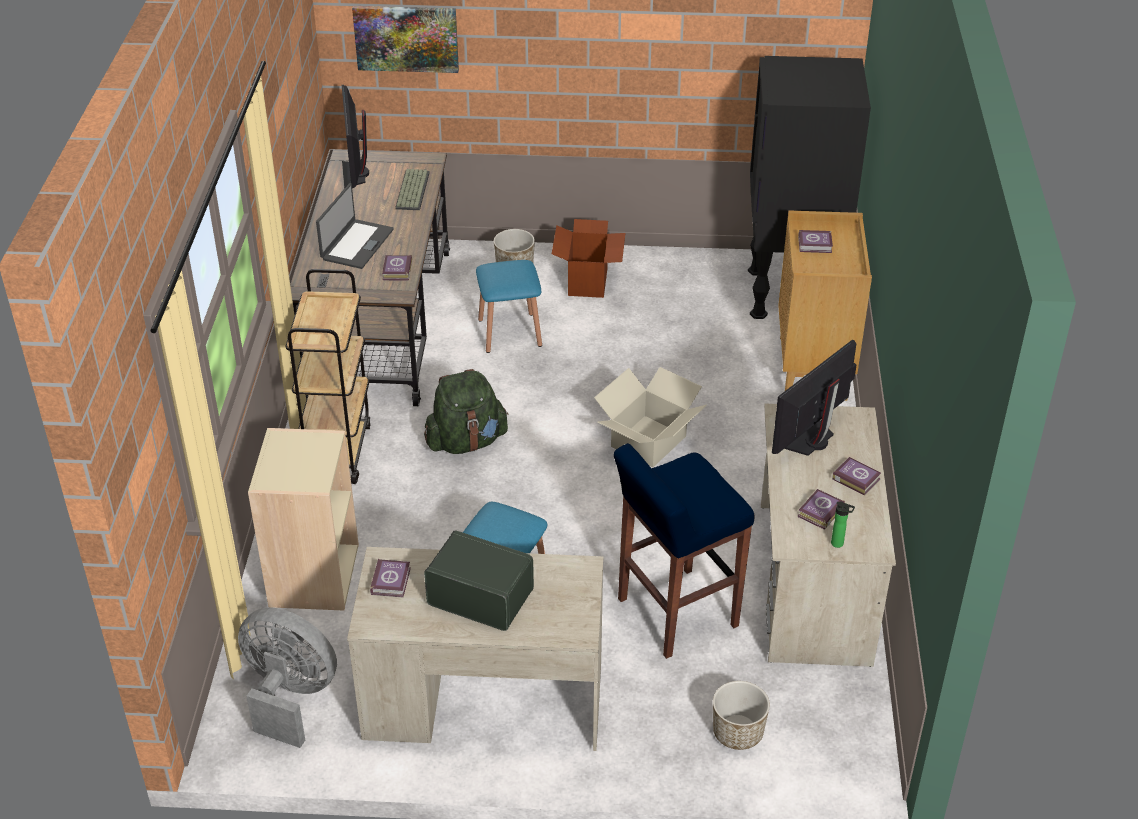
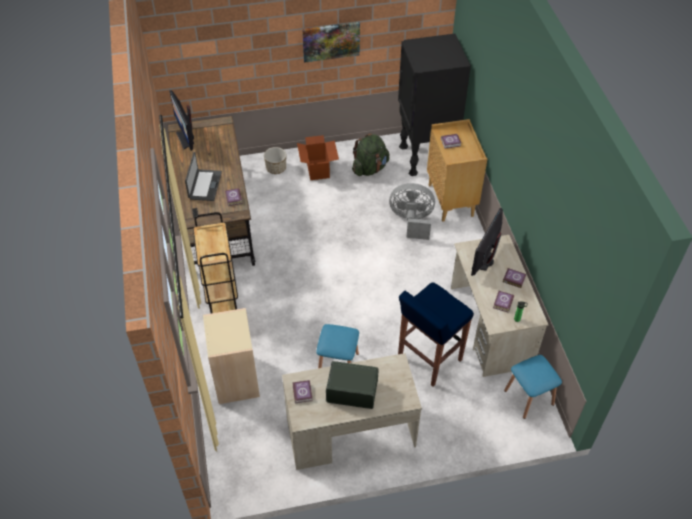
camera: 15 degrees left, 10 degrees up
grey fan [238,607,337,748] -> grey fan moved to [389,183,435,240]
picture [352,6,459,73] -> picture moved to [302,22,360,63]
keyboard [395,169,430,210] -> none
green backpack [424,369,509,454] -> green backpack moved to [352,133,389,176]
blue stool [476,260,542,353] -> blue stool moved to [504,355,562,419]
cardboard box [594,367,707,468] -> none
planter [713,681,770,750] -> none

